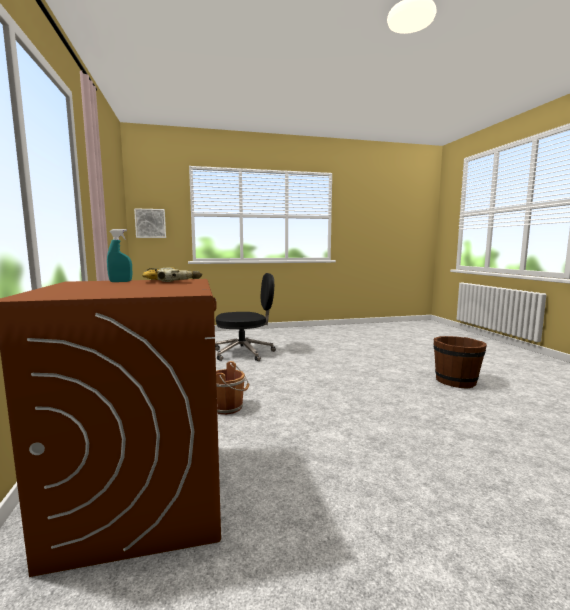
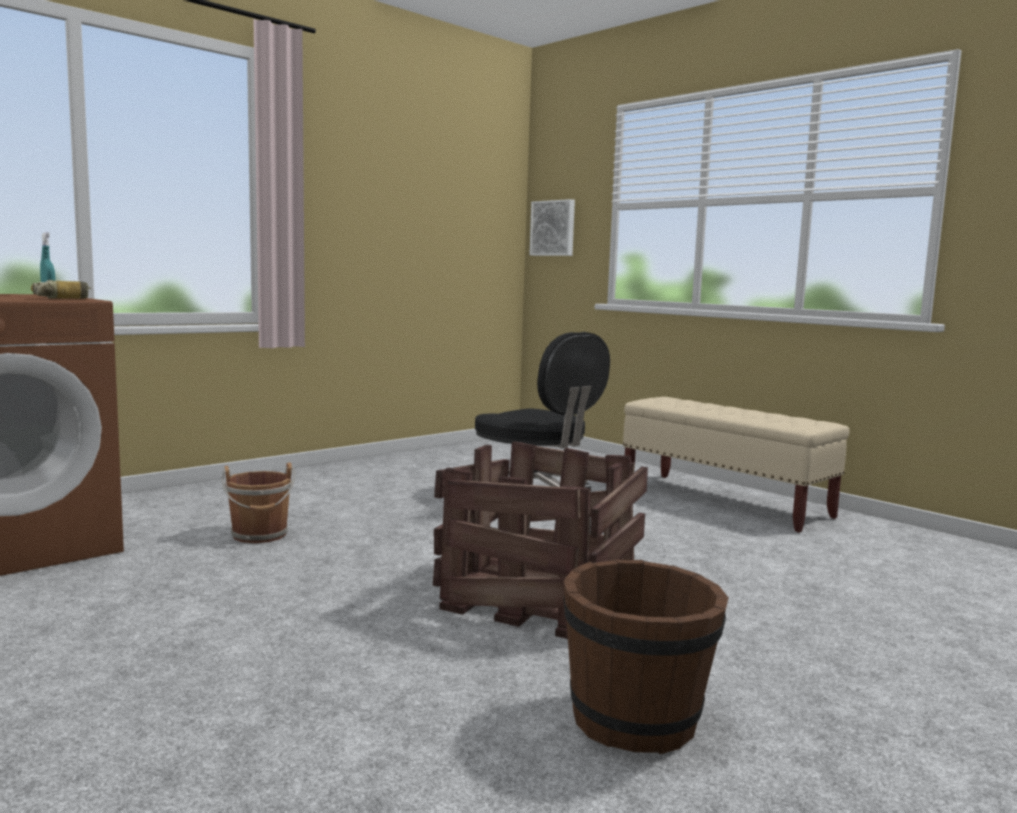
camera: 60 degrees right, 0 degrees up
none -> crate [433,441,648,639]
none -> beige bench [623,397,849,533]

